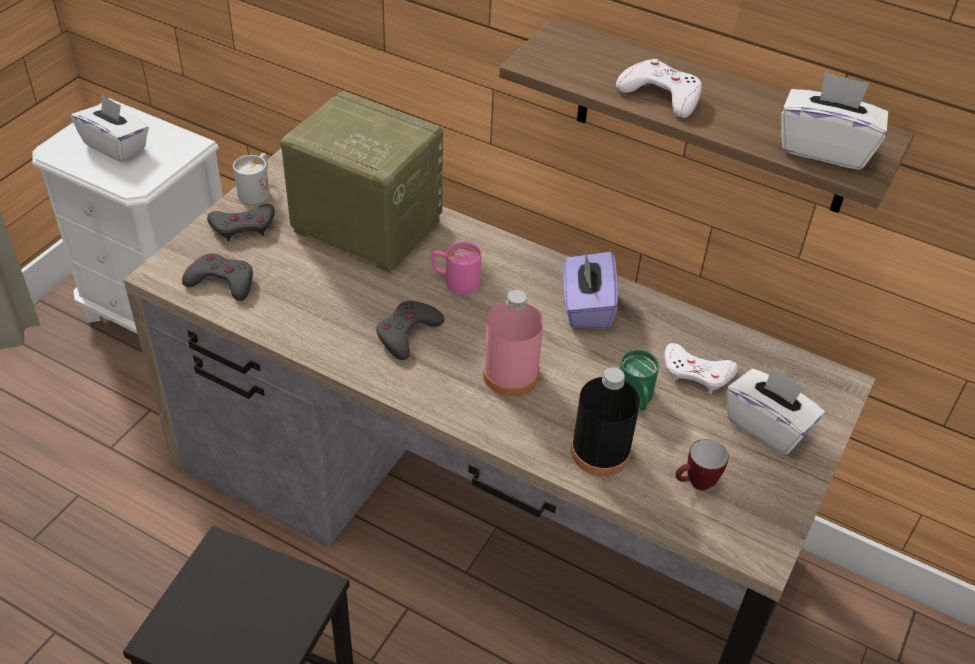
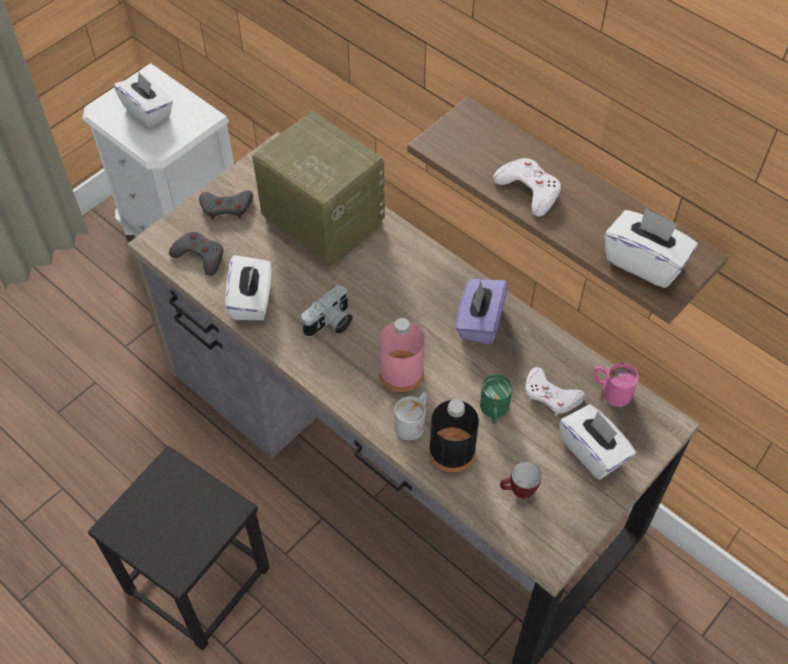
camera: 15 degrees right, 10 degrees up
white mug [233,153,270,204] -> white mug moved to [395,392,427,440]
grey game controller [376,301,444,360] -> camera [301,285,353,337]
pink mug [431,242,481,295] -> pink mug moved to [593,363,639,407]
none -> white tissue box [225,255,271,320]

